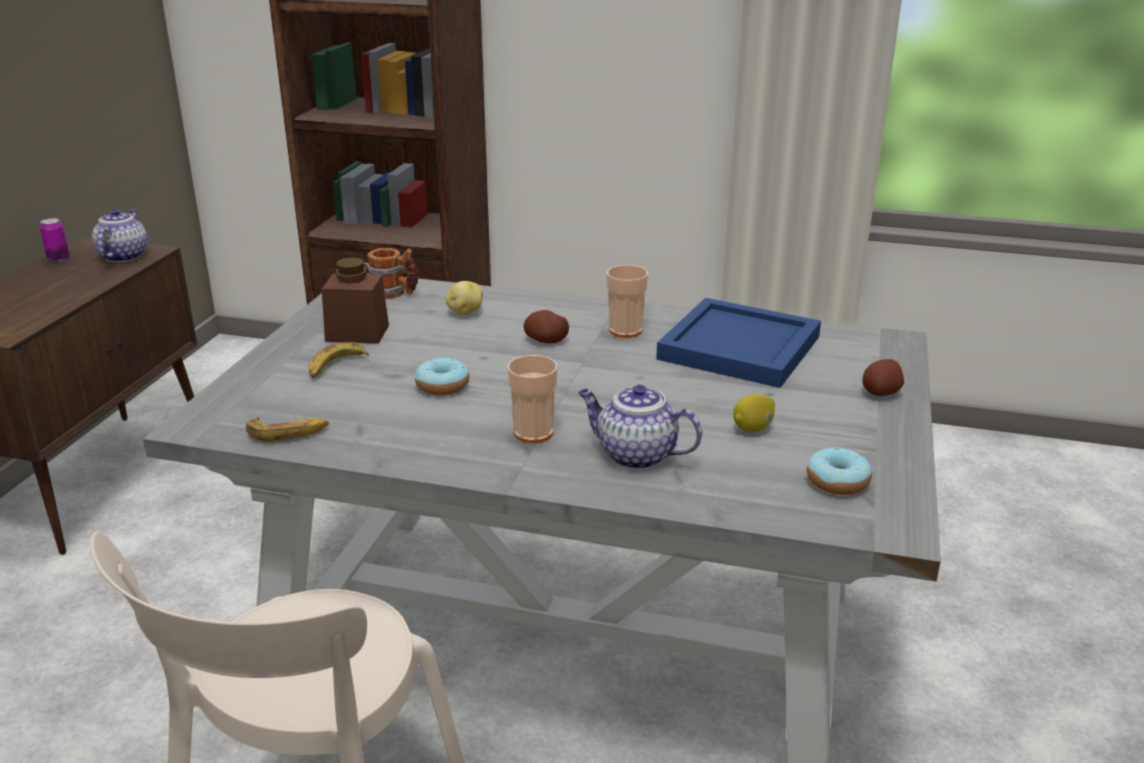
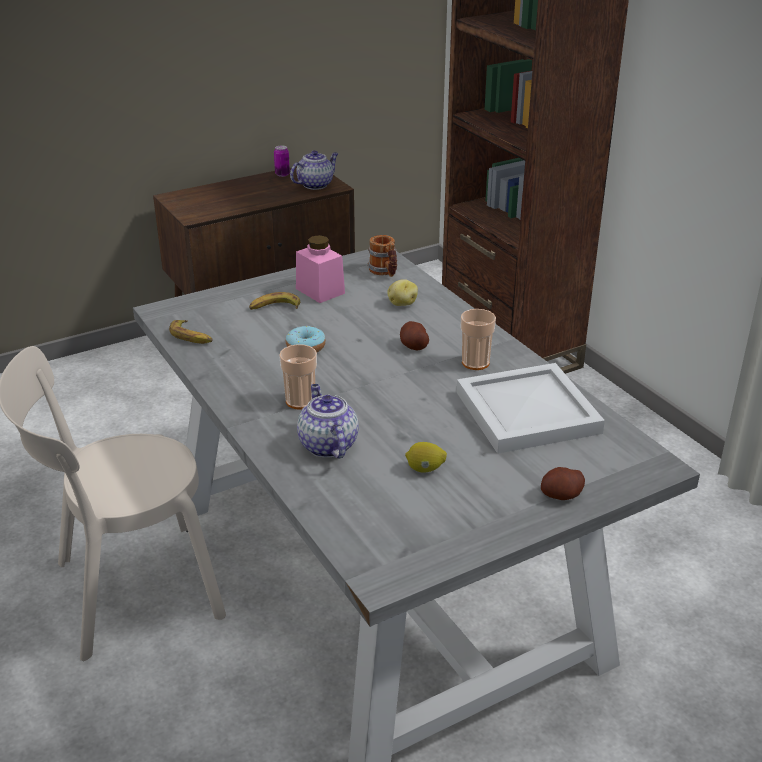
camera: 45 degrees right, 5 degrees up
brown jar [322,257,389,344] -> pink jar [296,235,345,303]
blue tray [656,298,821,388] -> white tray [457,363,605,454]
donut [807,448,872,495] -> none

